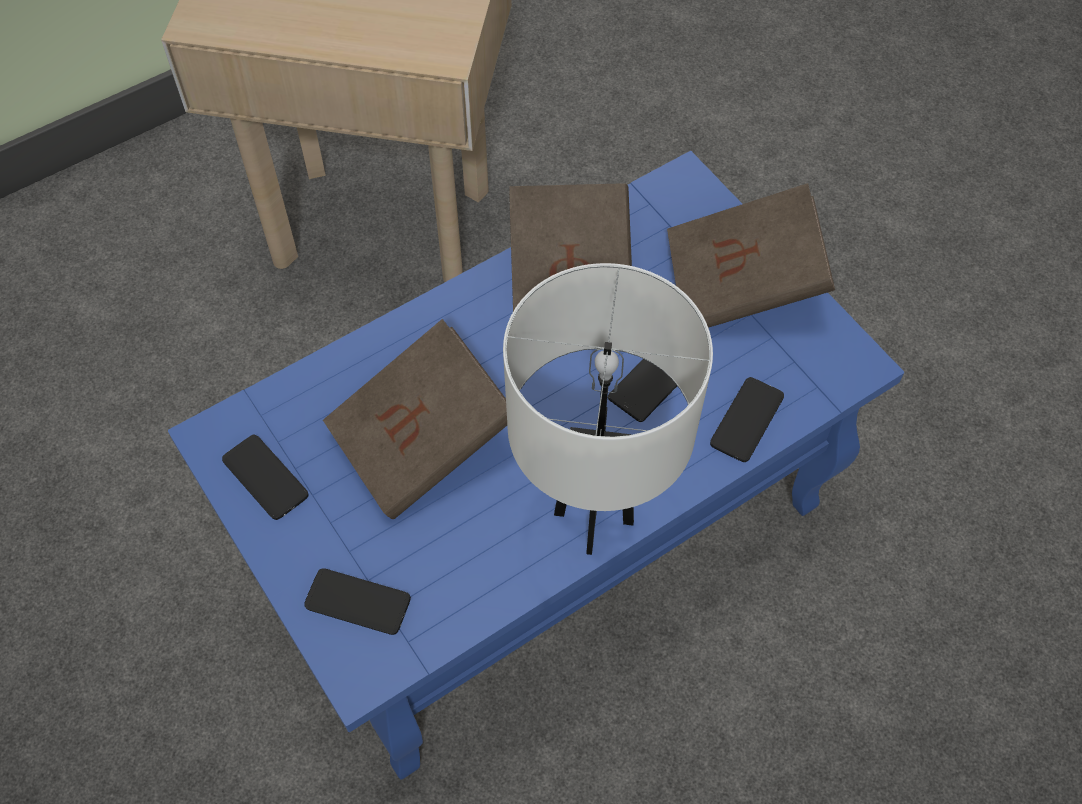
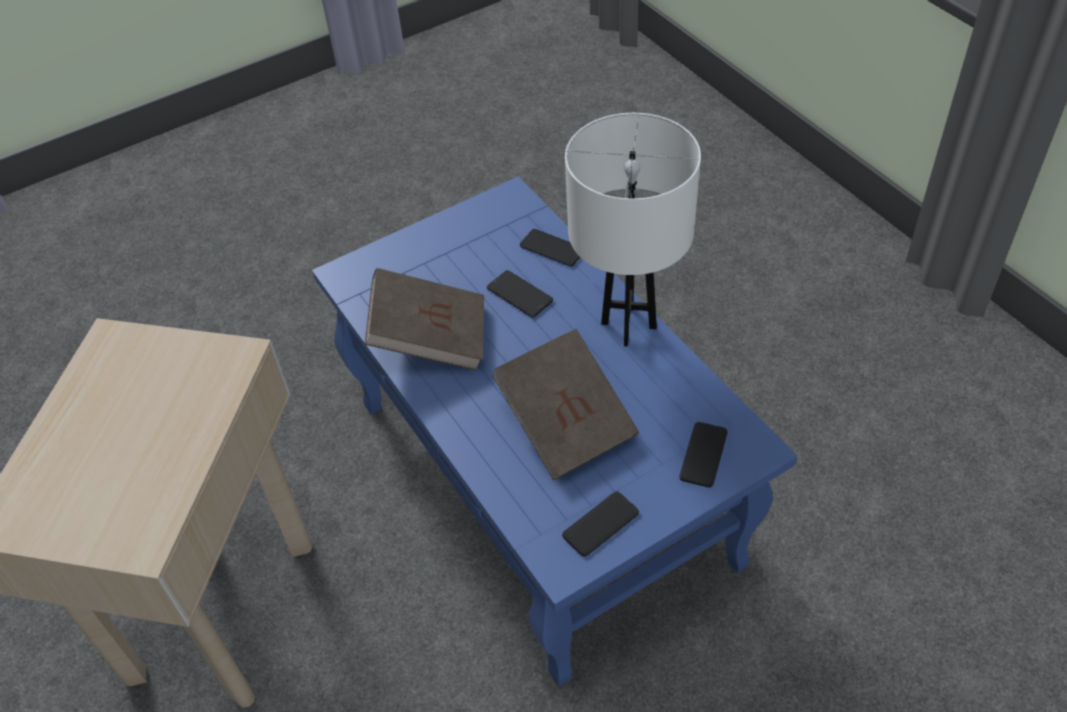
camera: 85 degrees left, 10 degrees down
brown book [667,183,835,328] -> none

